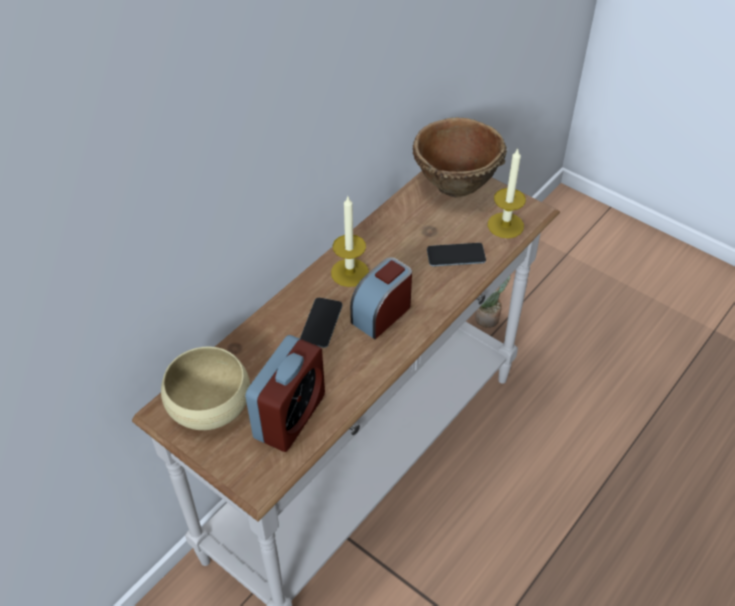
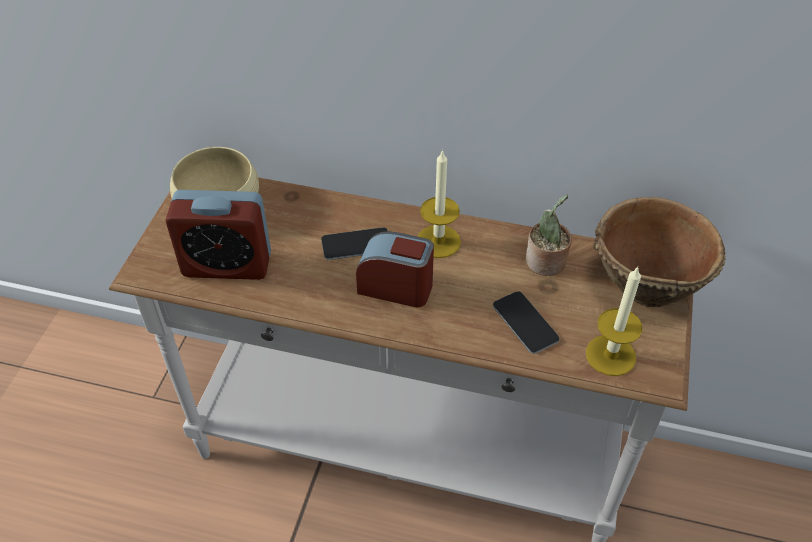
camera: 65 degrees right, 0 degrees up
potted plant [475,276,510,328] -> potted plant moved to [525,194,572,276]

